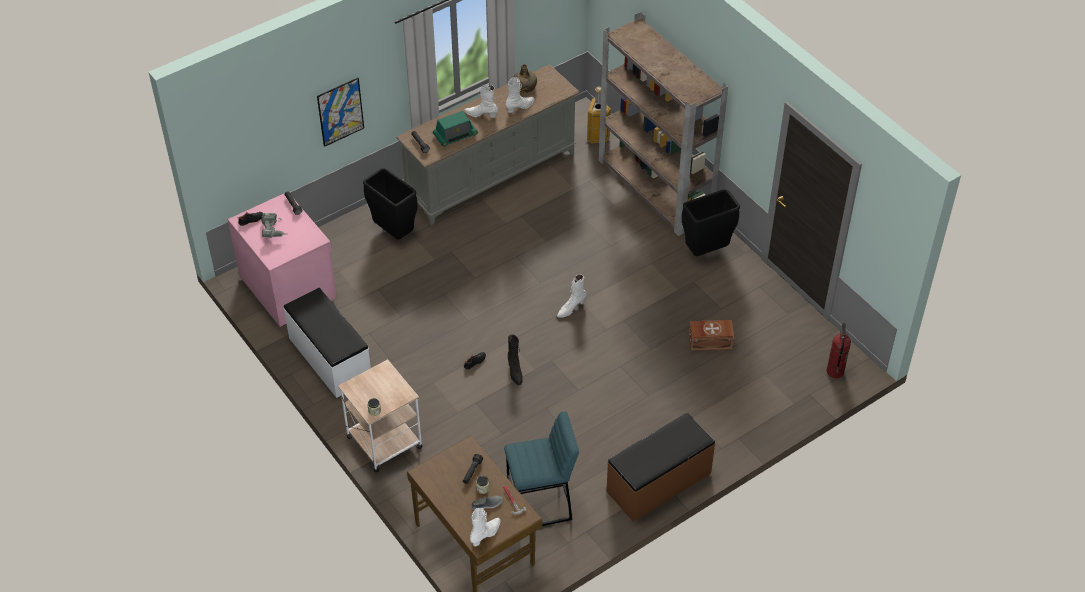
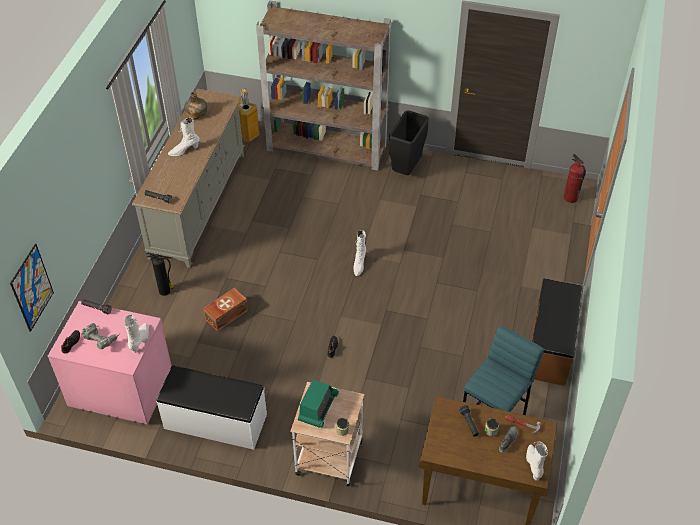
camera: 40 degrees left, 0 degrees up
picture [317,78,364,147] -> picture moved to [10,244,54,332]
black trash can [363,168,418,240] -> fire extinguisher [146,252,174,296]
radio [433,111,478,147] -> radio moved to [298,379,339,428]
white boot [506,77,535,113] -> white boot moved to [124,314,149,353]
black boot [508,334,523,385] -> none
brown storage box [689,320,734,351] -> brown storage box moved to [203,288,248,332]

